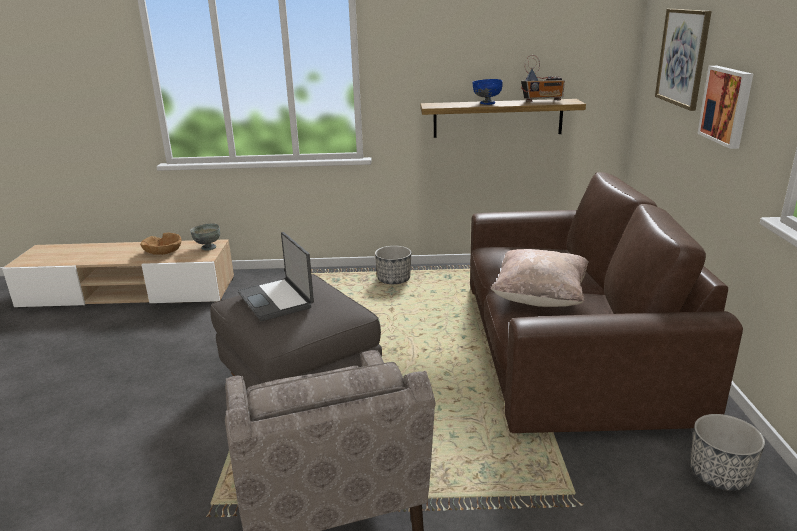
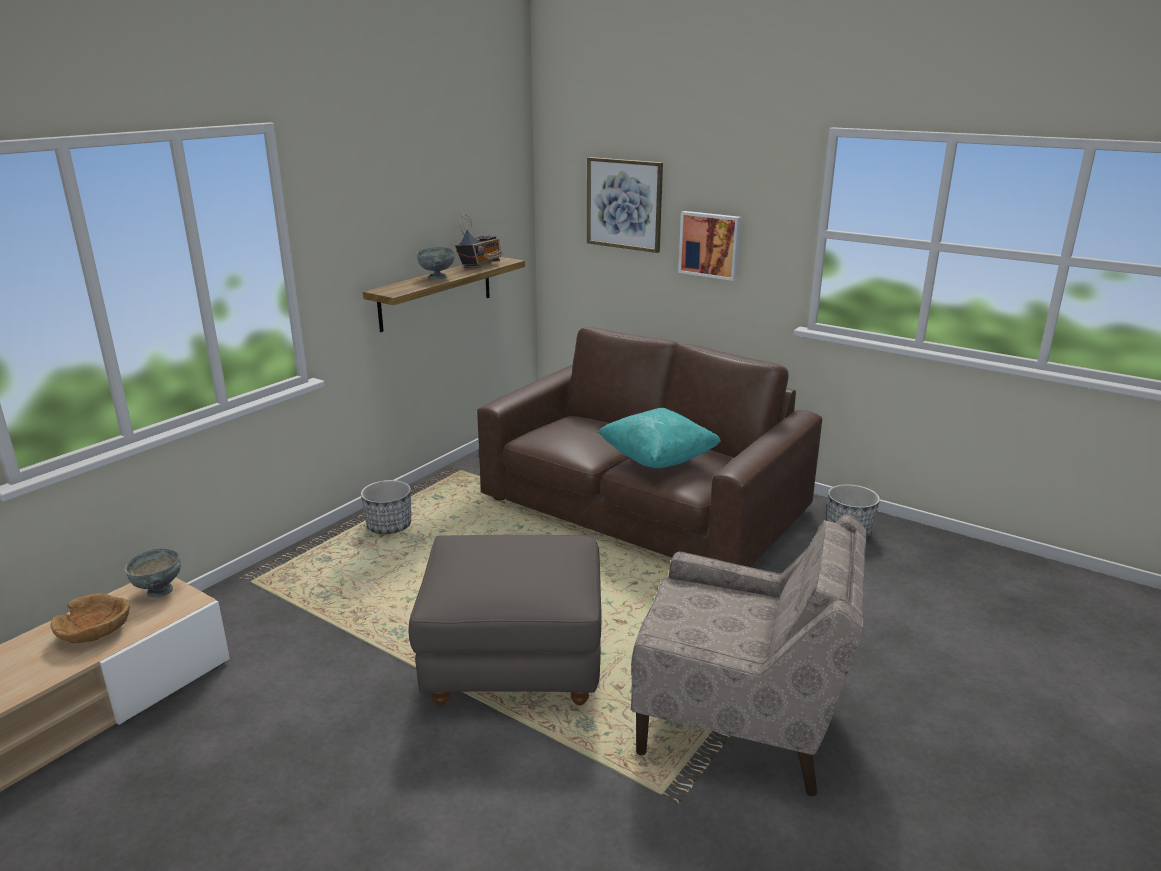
camera: 55 degrees left, 0 degrees up
laptop [238,232,314,321] -> none
blue bowl [472,79,503,105] -> grey bowl [416,247,454,279]
beige pillow [490,249,589,307] -> turquoise pillow [597,408,721,468]

